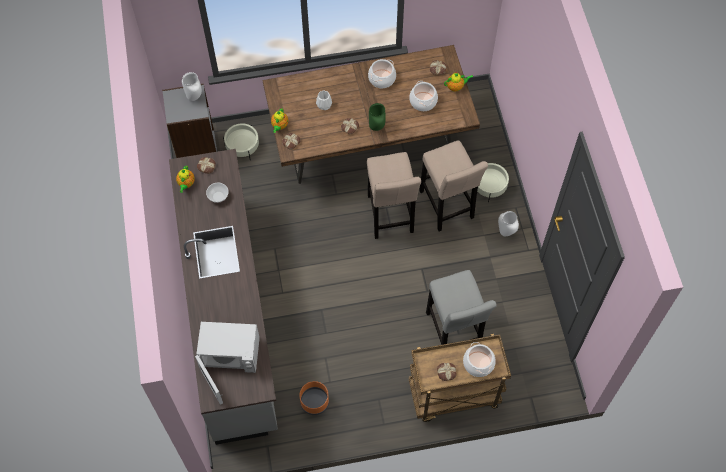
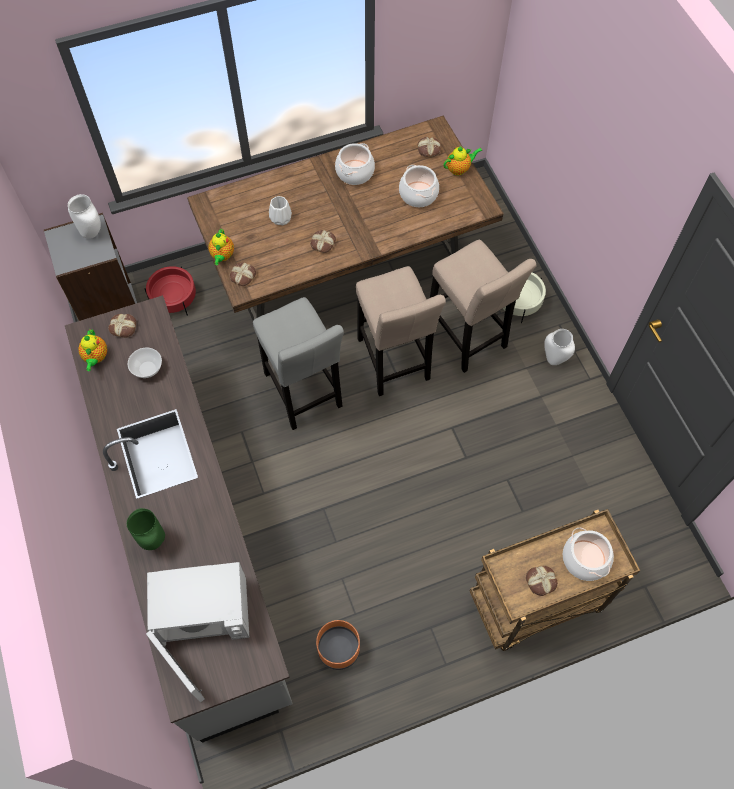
camera: 10 degrees left, 0 degrees up
beige planter [223,123,259,159] -> red planter [144,266,196,316]
green vase [369,103,386,131] -> green vase moved to [127,508,165,550]
grey stool [426,270,497,345] -> grey stool moved to [253,297,344,430]

